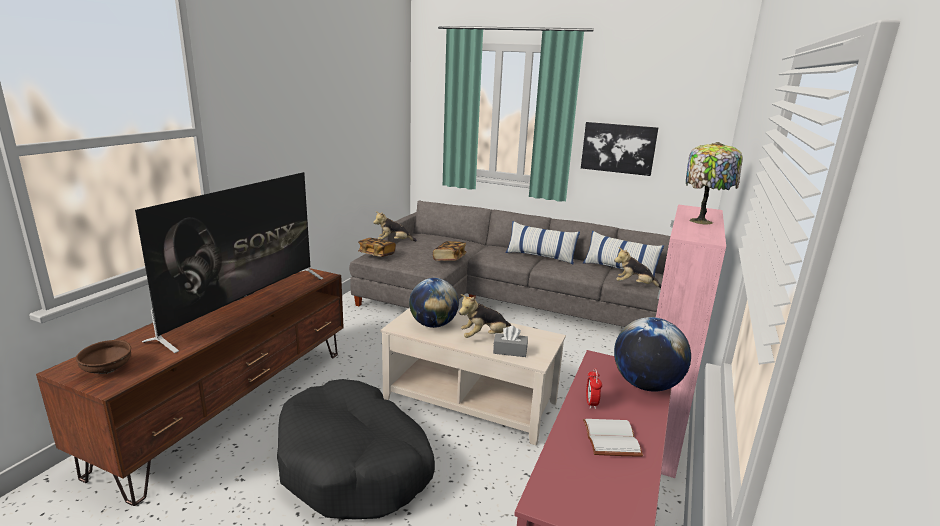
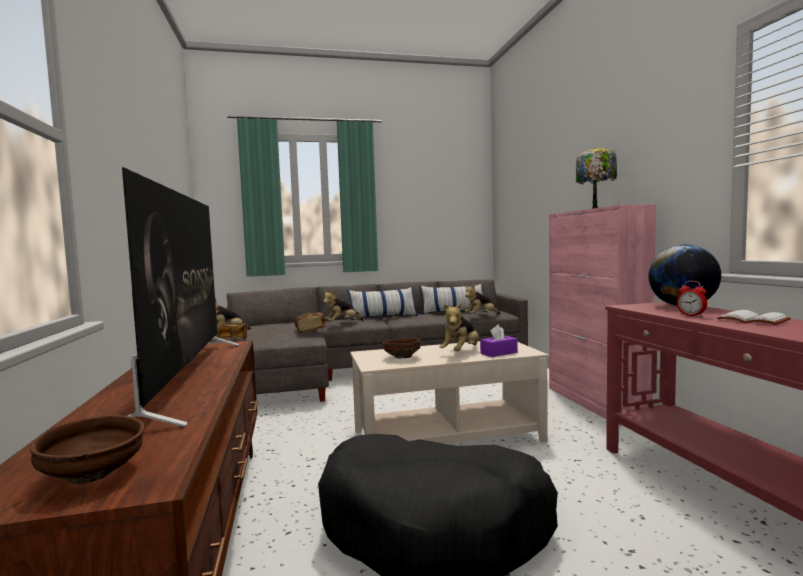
camera: 35 degrees left, 15 degrees down
globe [409,278,459,328] -> brown bowl [383,338,421,359]
grey tissue box [493,326,528,357] -> purple tissue box [480,325,518,357]
picture [581,122,658,176] -> none
none -> plush toy [323,289,363,321]

